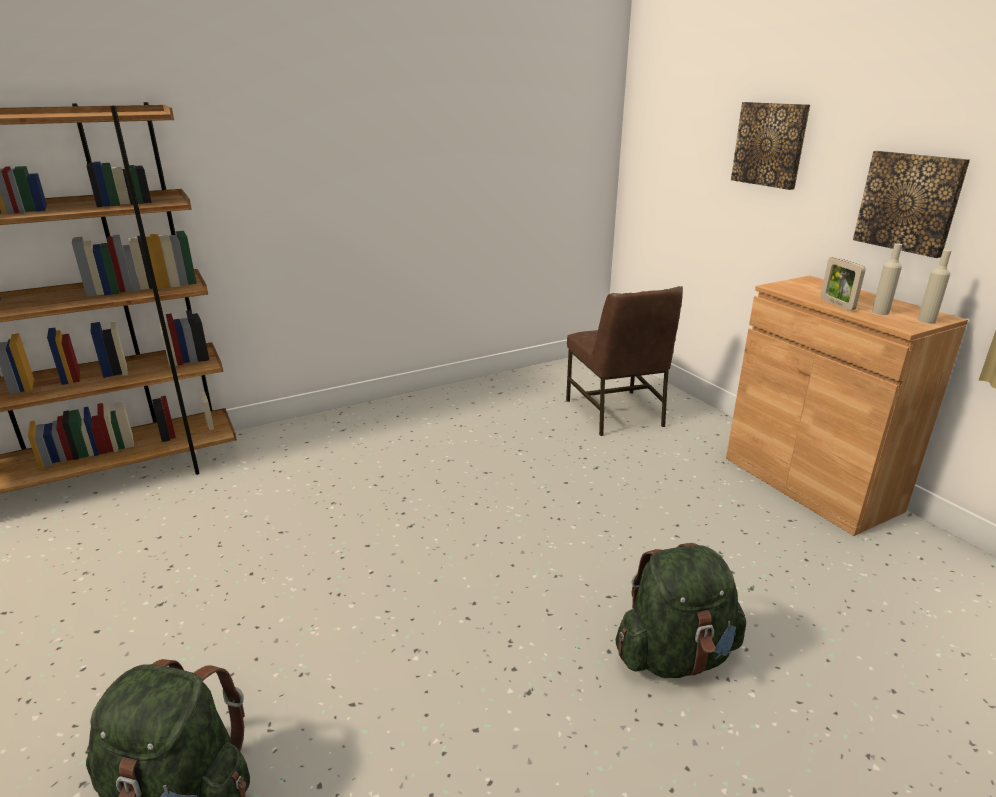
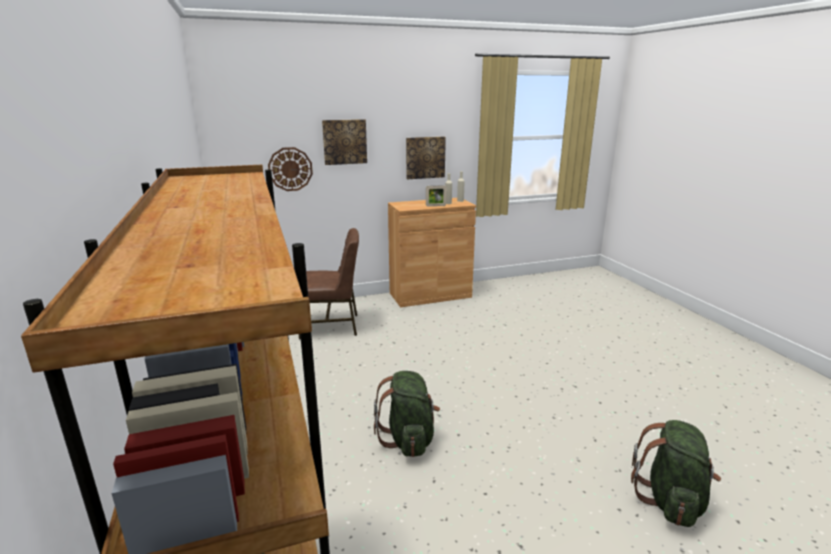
camera: 80 degrees left, 5 degrees down
green backpack [615,543,746,678] -> green backpack moved to [374,371,440,457]
none -> wall clock [268,147,313,191]

